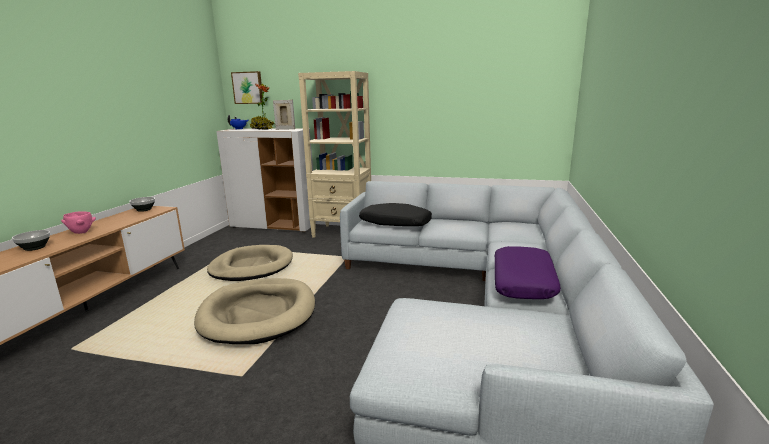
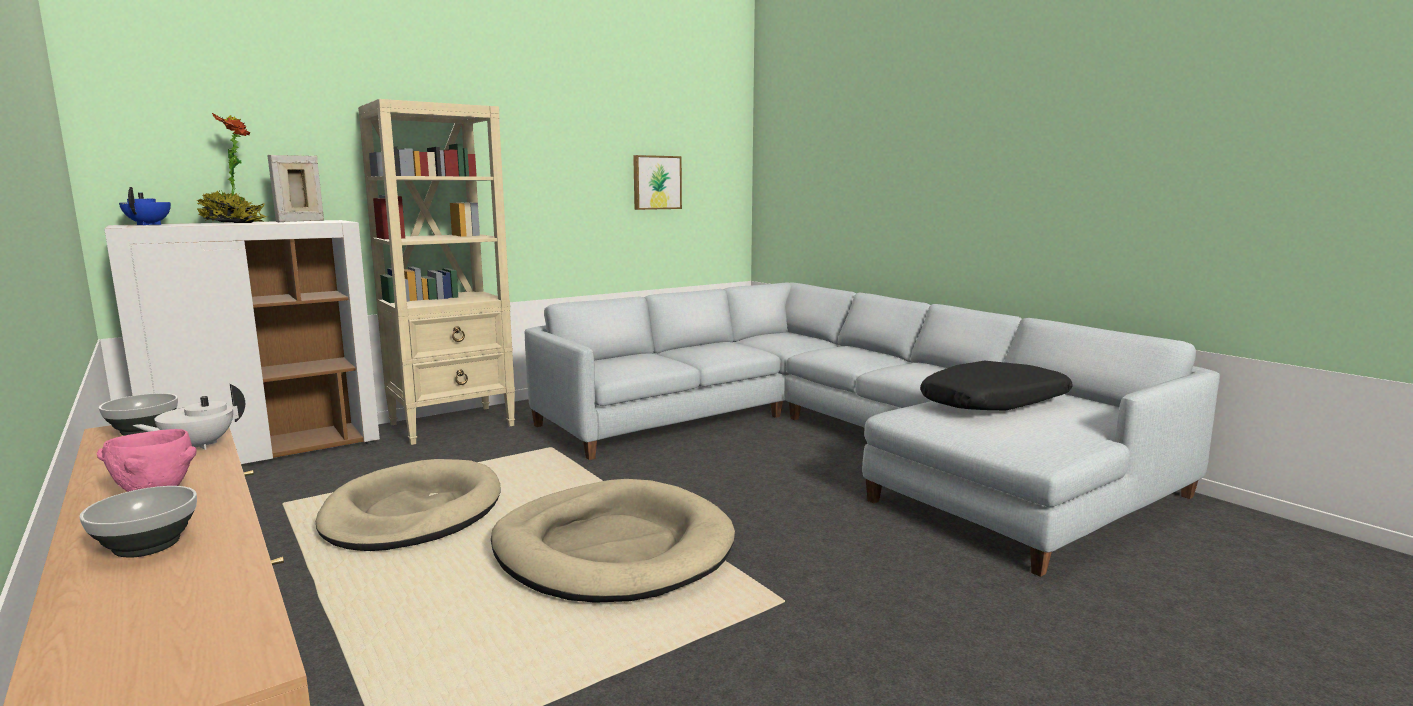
camera: 50 degrees left, 5 degrees down
picture [231,71,263,104] -> picture moved to [633,155,682,210]
black pillow [359,203,432,226] -> black pillow moved to [920,361,1073,410]
purple pillow [494,246,561,299] -> none
none -> white teapot [133,384,245,450]

